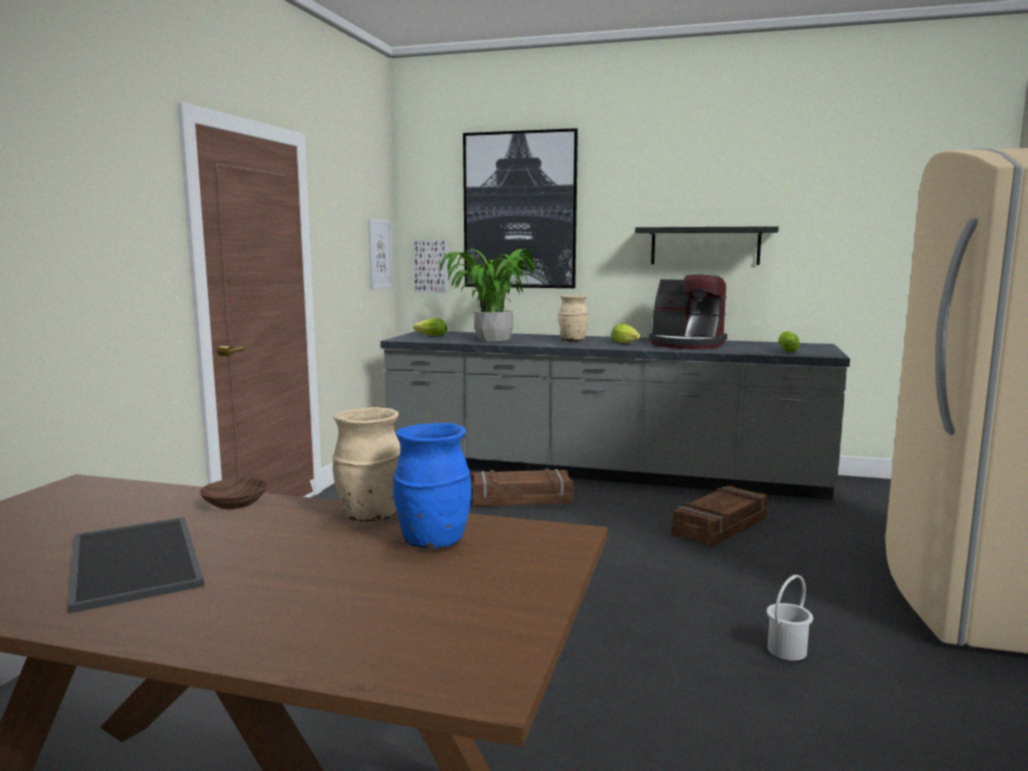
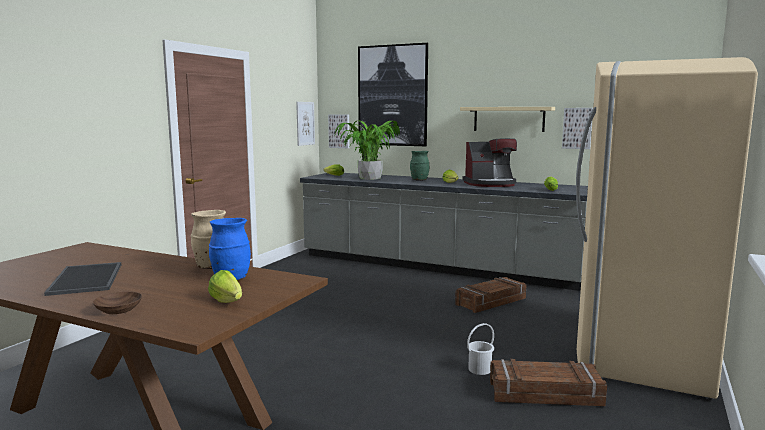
camera: 10 degrees right, 0 degrees up
brown bowl [200,478,267,509] -> brown bowl moved to [93,292,142,314]
crate [471,468,574,507] -> crate moved to [490,359,607,406]
beige vase [558,295,589,341] -> green vase [410,151,429,181]
black shelf [635,226,779,265] -> beige shelf [460,107,555,132]
coffee machine [649,275,727,349] -> coffee machine turned 45 degrees counterclockwise [463,138,517,187]
none -> lettuce [208,270,242,303]
none -> picture [562,108,593,149]

